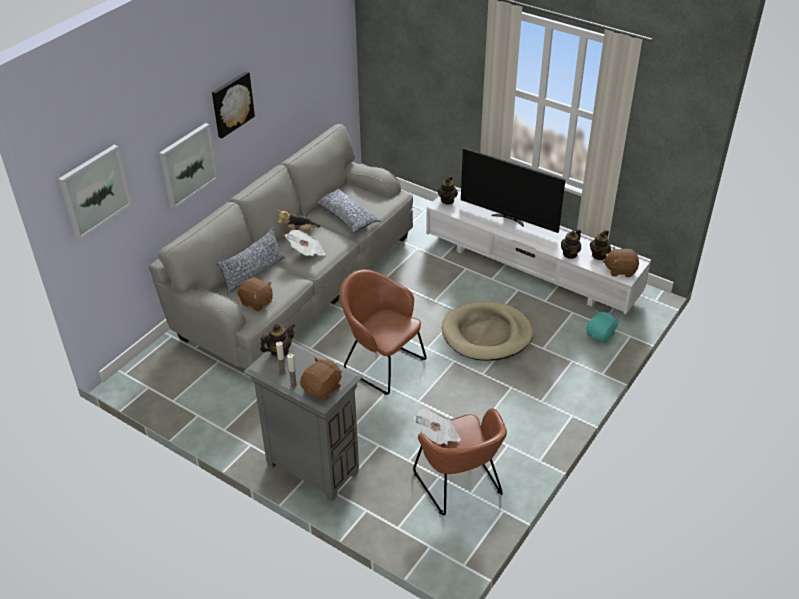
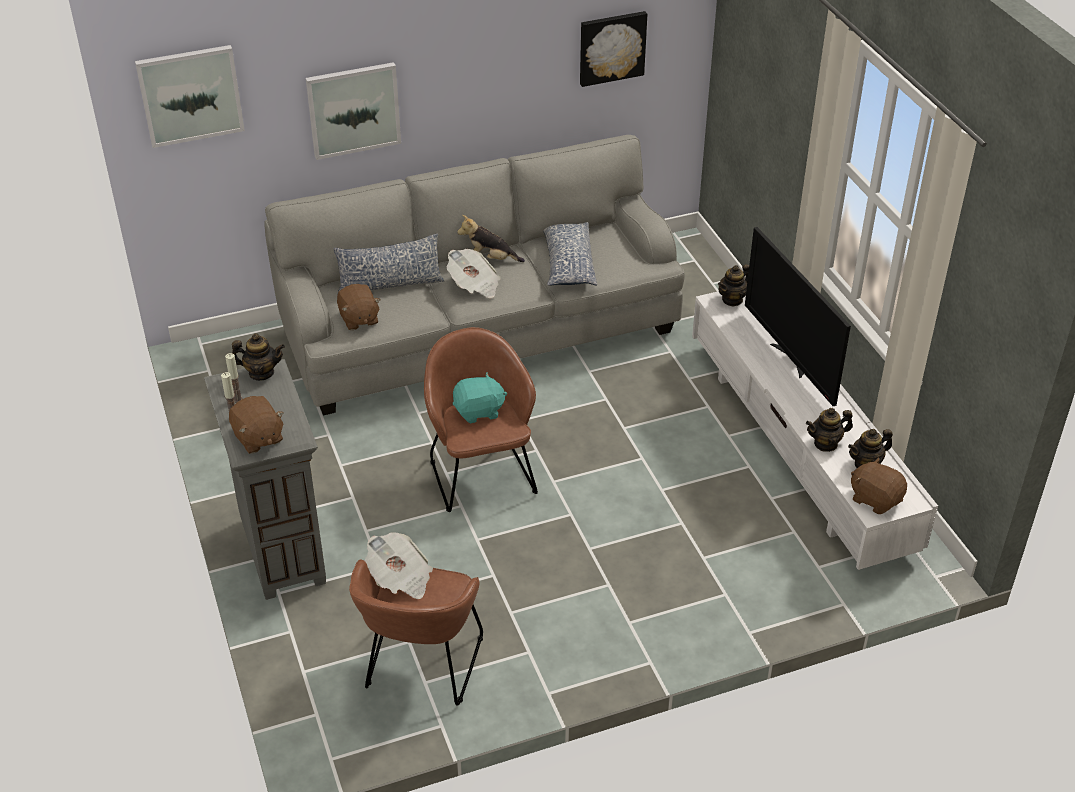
camera: 35 degrees right, 0 degrees up
picture [212,71,255,138] -> picture moved to [580,11,647,87]
brown plush toy [300,357,342,400] -> brown plush toy turned 75 degrees clockwise [229,396,284,454]
beige dog bed [442,301,533,361] -> none
turquoise plush toy [586,310,620,344] -> turquoise plush toy moved to [453,372,507,423]

